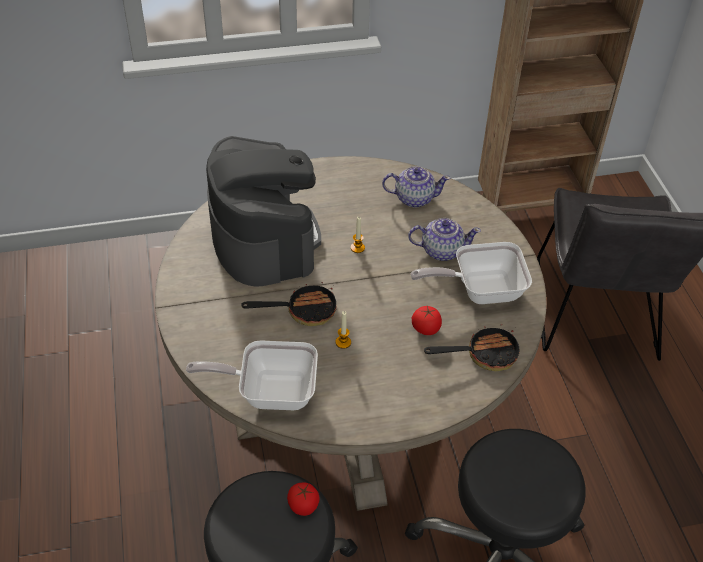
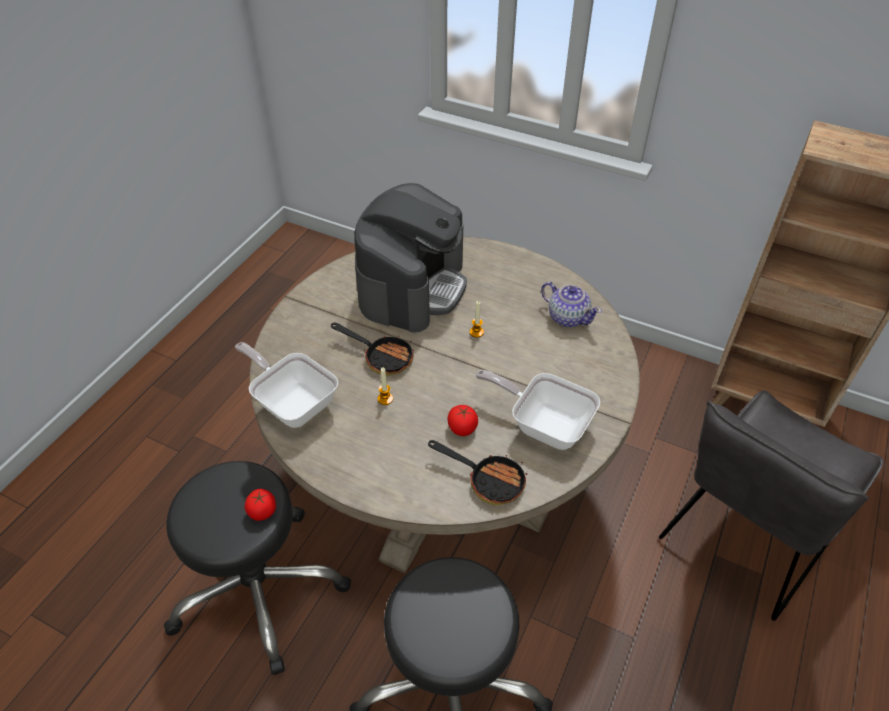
camera: 40 degrees right, 0 degrees up
teapot [408,218,481,261] -> none

